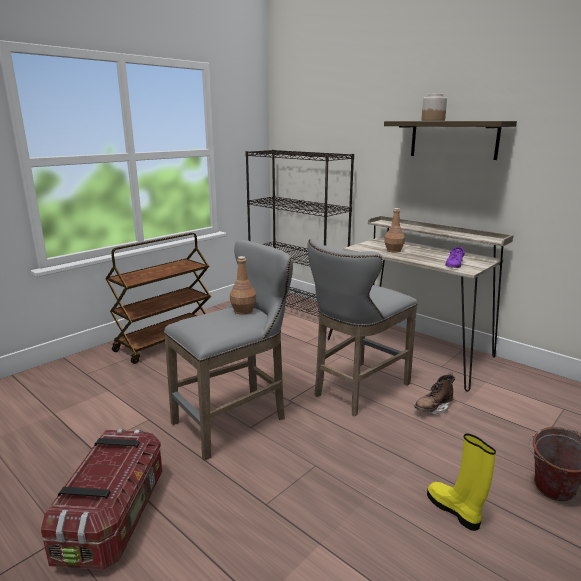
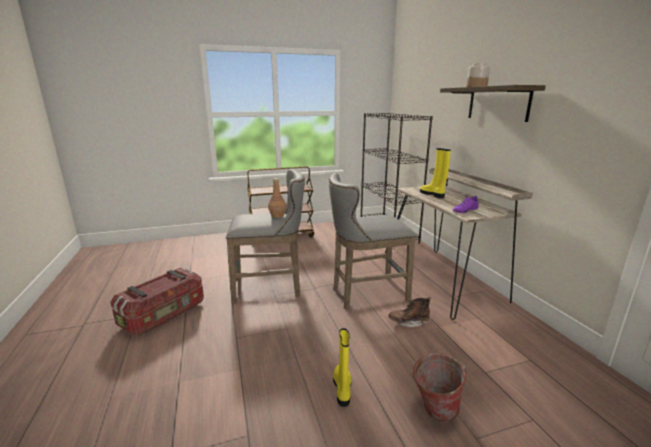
camera: 30 degrees right, 0 degrees up
brown bottle [384,208,405,253] -> yellow boot [420,148,451,198]

